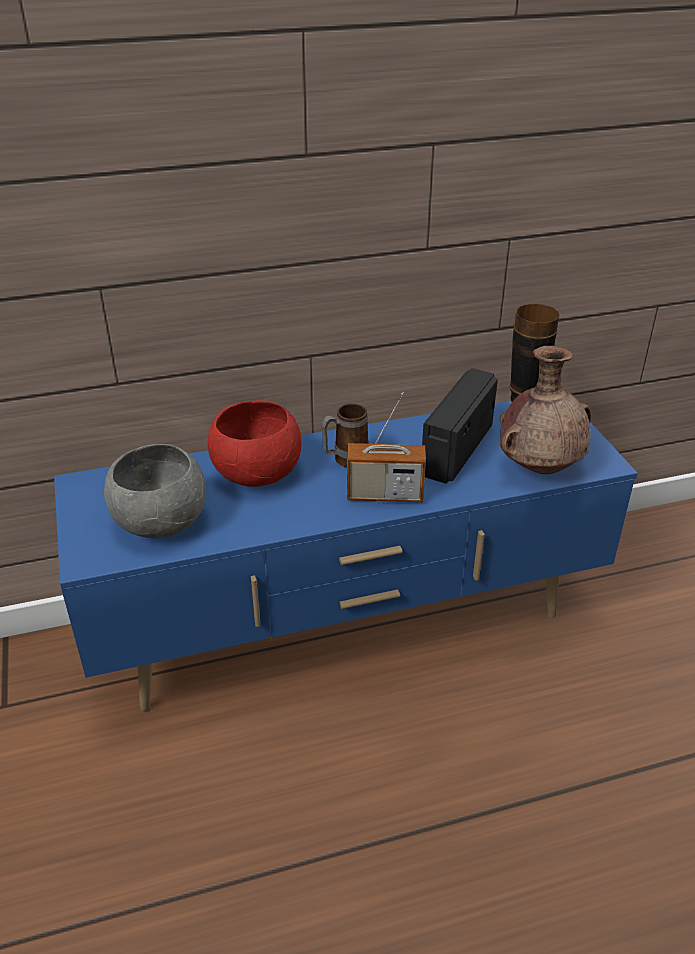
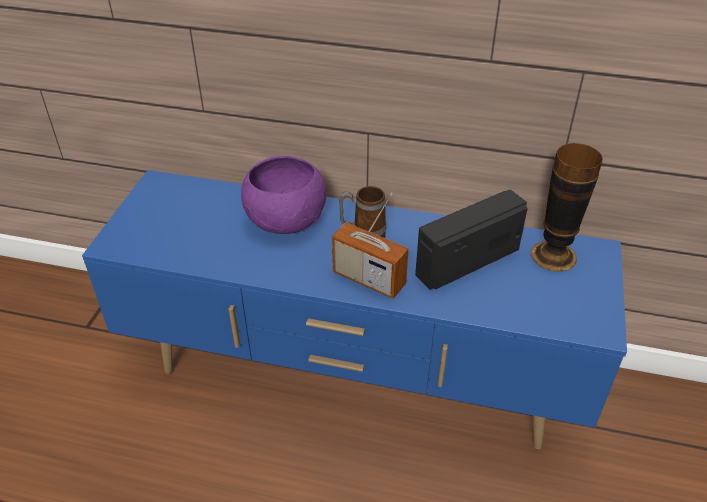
camera: 30 degrees right, 5 degrees up
grey bowl [104,444,206,538] -> none
red bowl [208,400,301,487] -> purple bowl [241,156,326,234]
brown vase [500,346,591,474] -> none

